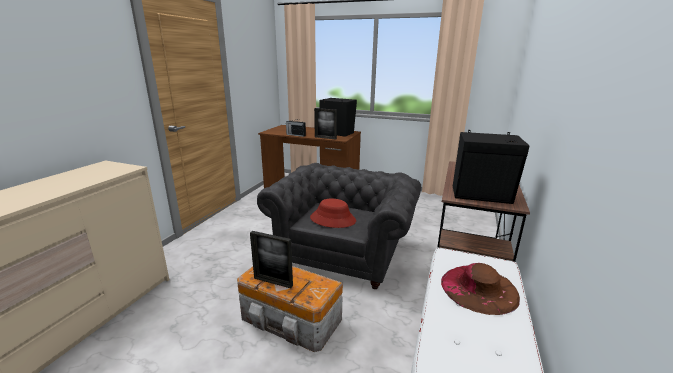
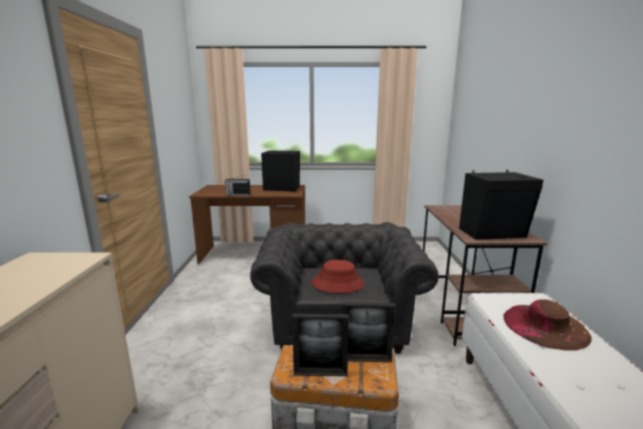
camera: 20 degrees left, 5 degrees down
picture frame [314,108,337,140] -> picture frame moved to [342,302,396,362]

